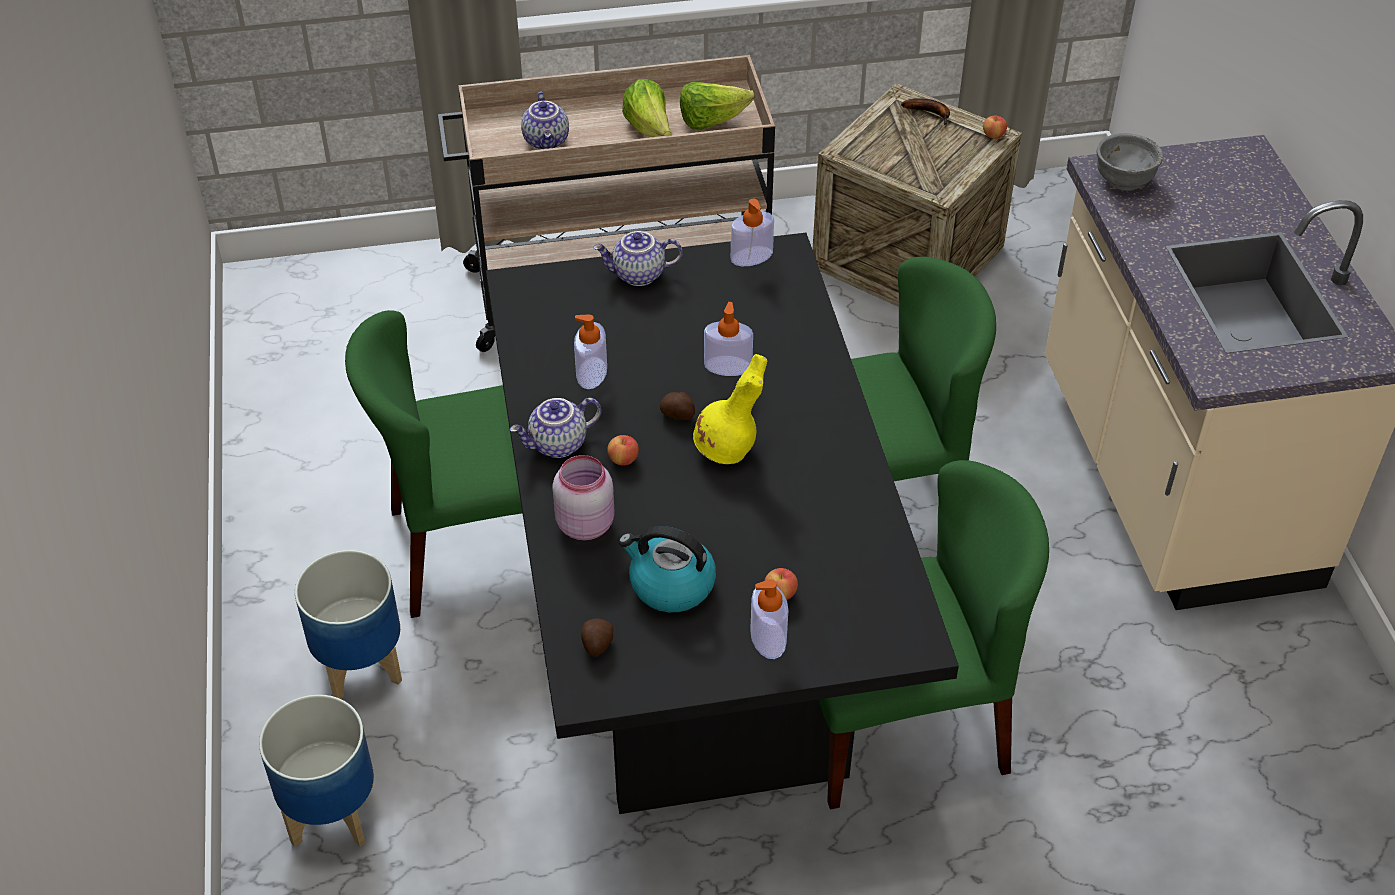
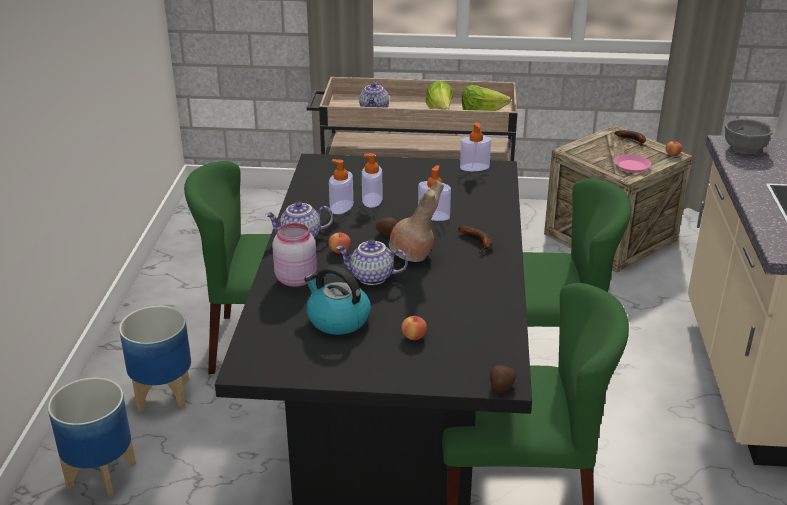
camera: 15 degrees right, 15 degrees down
potato [581,618,613,657] -> potato moved to [490,365,516,393]
teapot [593,231,683,286] -> teapot moved to [336,240,408,285]
yellow vase [693,354,767,464] -> brown vase [389,180,444,262]
soap dispenser [750,579,788,659] -> soap dispenser moved to [362,153,382,208]
none -> banana [458,226,493,254]
none -> pink plate [614,154,651,173]

